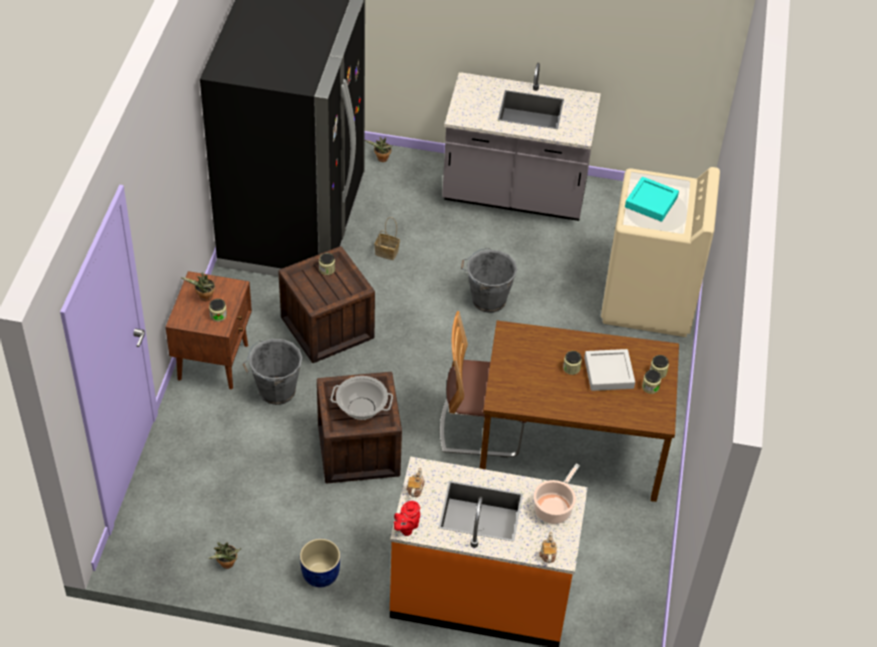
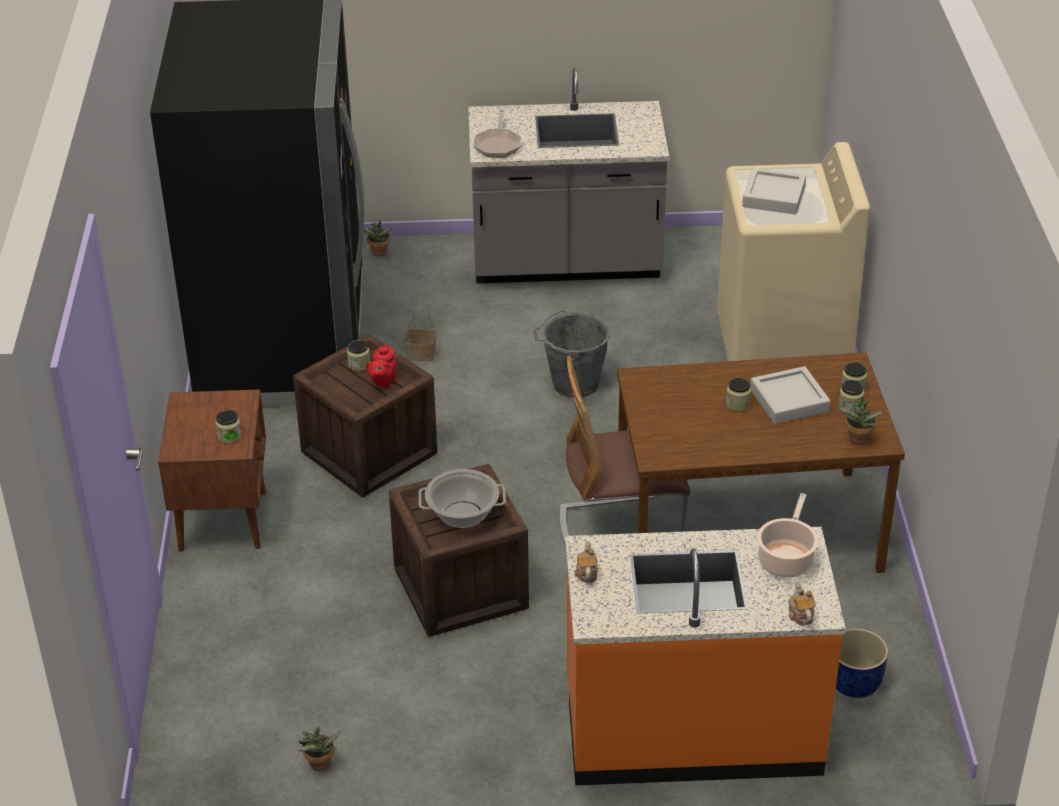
camera: 10 degrees left, 10 degrees down
potted plant [180,273,215,301] -> potted plant moved to [838,400,885,445]
grey bucket [243,339,302,405] -> none
blue planter [300,539,340,587] -> blue planter moved to [836,629,888,698]
red teapot [394,501,420,536] -> red teapot moved to [366,344,396,389]
turquoise tray [625,177,679,222] -> grey tray [742,168,806,214]
none -> frying pan [473,109,521,158]

